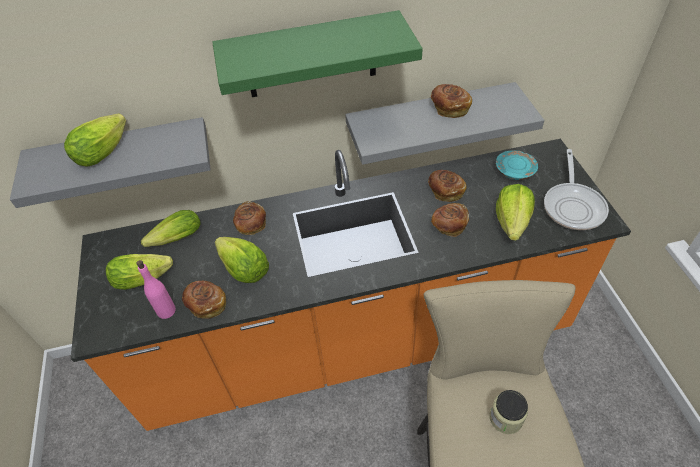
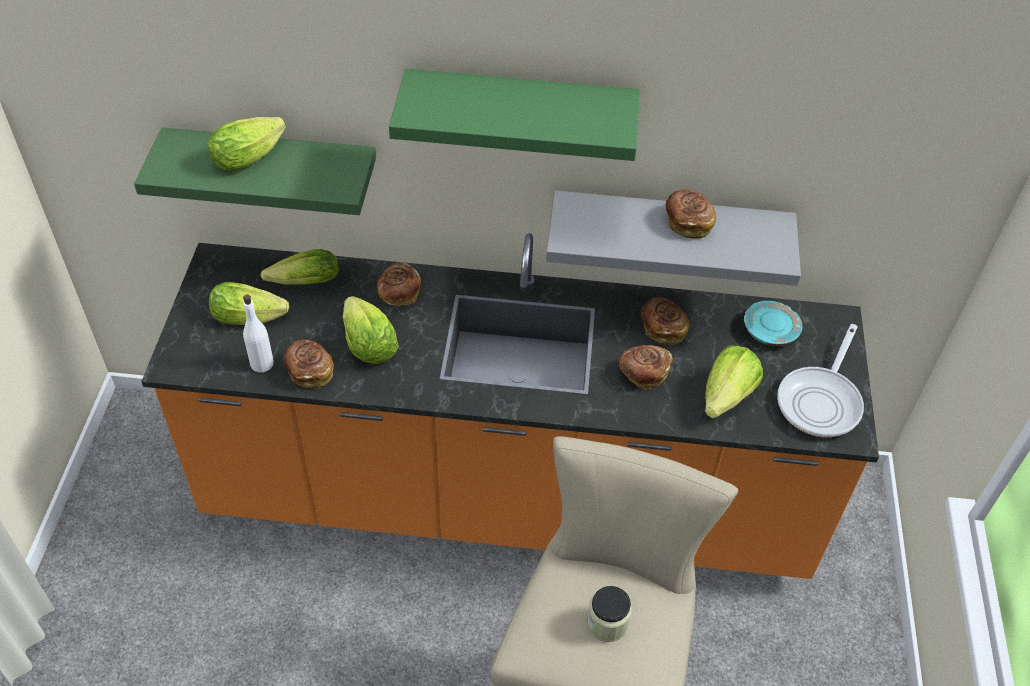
camera: 15 degrees right, 0 degrees up
grey shelf [10,117,211,208] -> green shelf [134,127,376,215]
pink bottle [136,260,176,319] -> white bottle [243,294,274,372]

